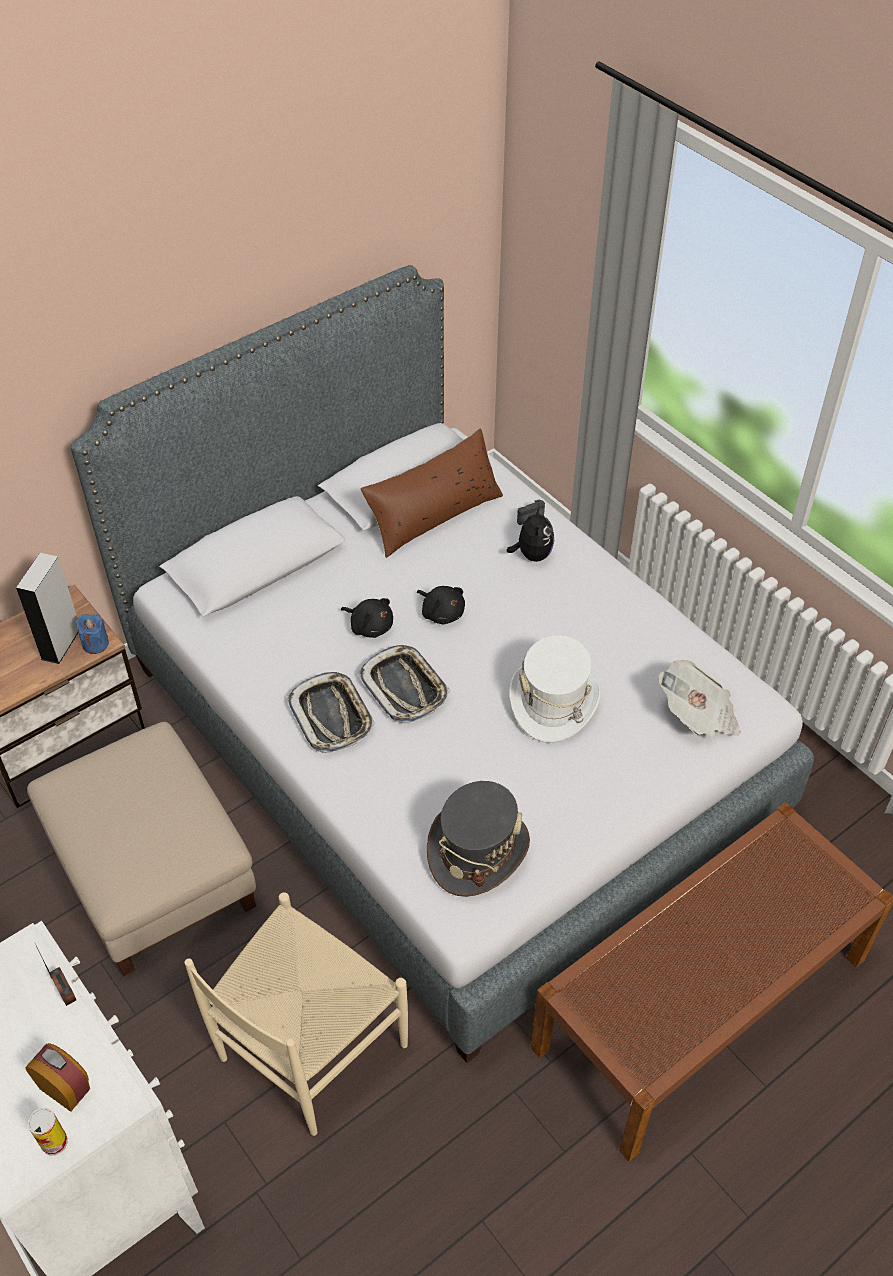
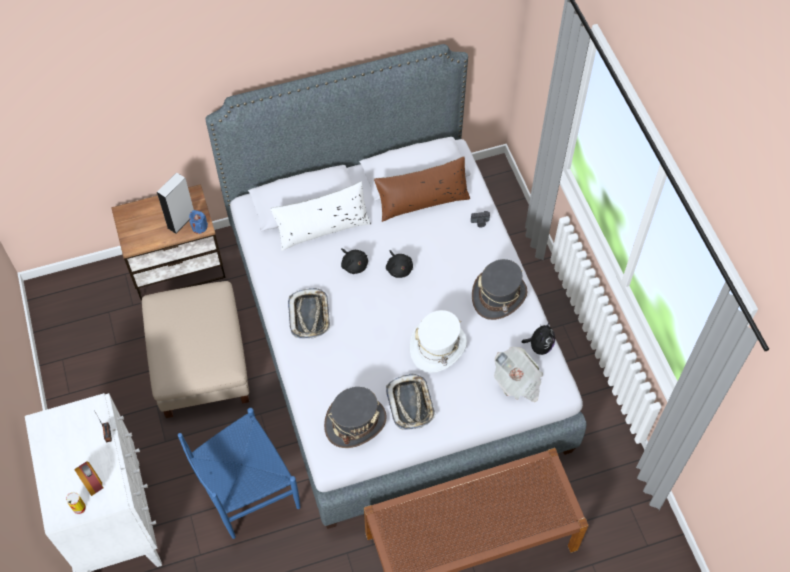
camera: 20 degrees right, 10 degrees up
beige chair [185,892,408,1136] -> blue chair [178,408,300,539]
tray [358,645,450,724] -> tray moved to [386,374,436,430]
plush toy [507,506,554,562] -> plush toy moved to [522,322,555,355]
none -> white pillow [270,181,371,251]
none -> grey hat [472,259,527,320]

